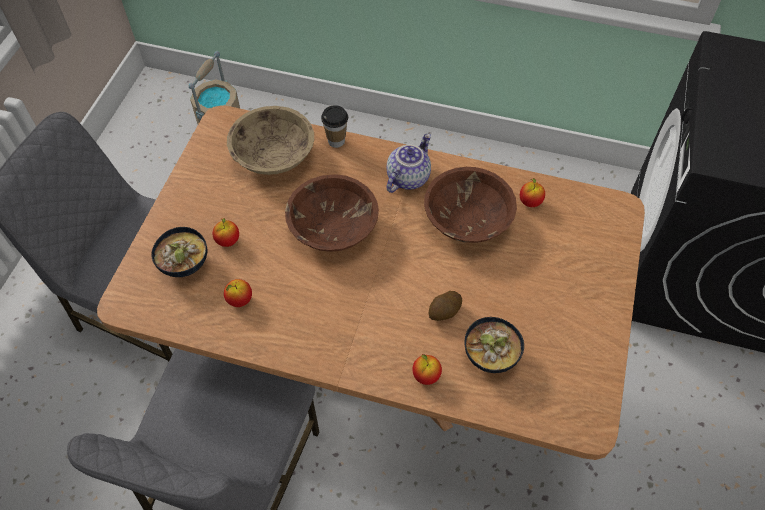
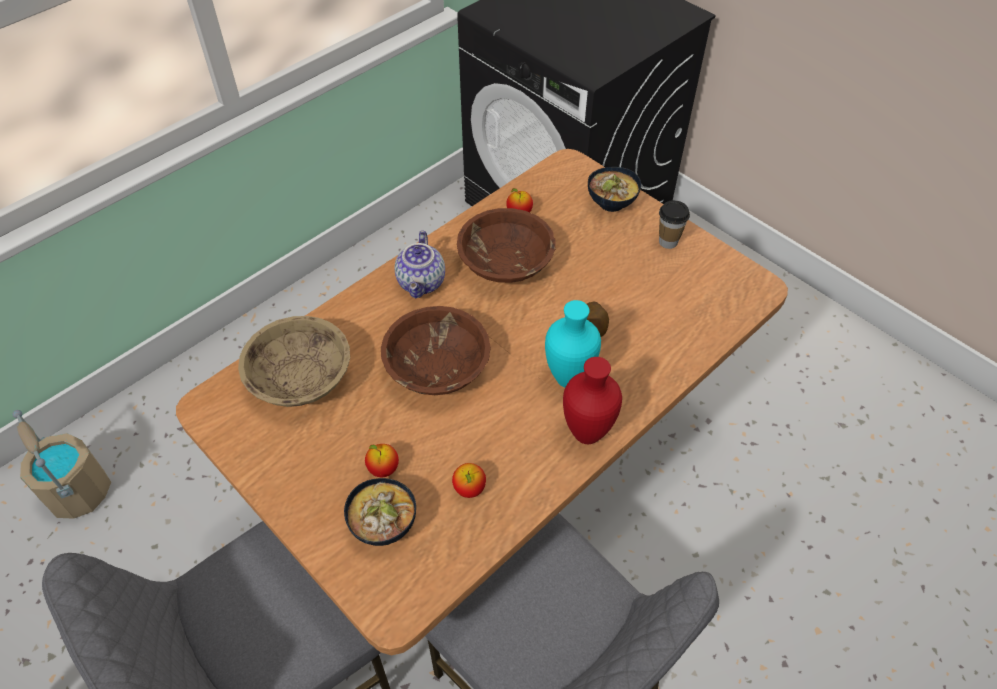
camera: 60 degrees left, 5 degrees down
cup [321,105,348,148] -> cup moved to [659,200,690,249]
teapot [386,134,431,193] -> teapot turned 150 degrees counterclockwise [395,230,445,298]
apple [413,354,442,385] -> none
bowl [464,317,524,373] -> bowl moved to [588,167,641,212]
none -> turquoise vase [545,300,601,388]
none -> red vase [563,357,622,444]

